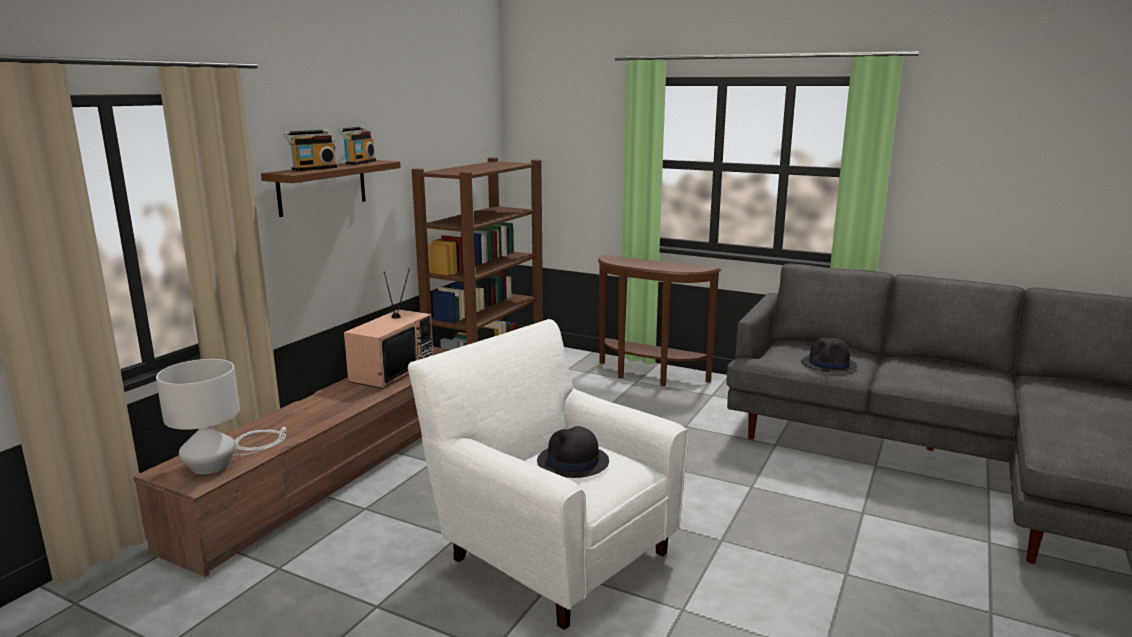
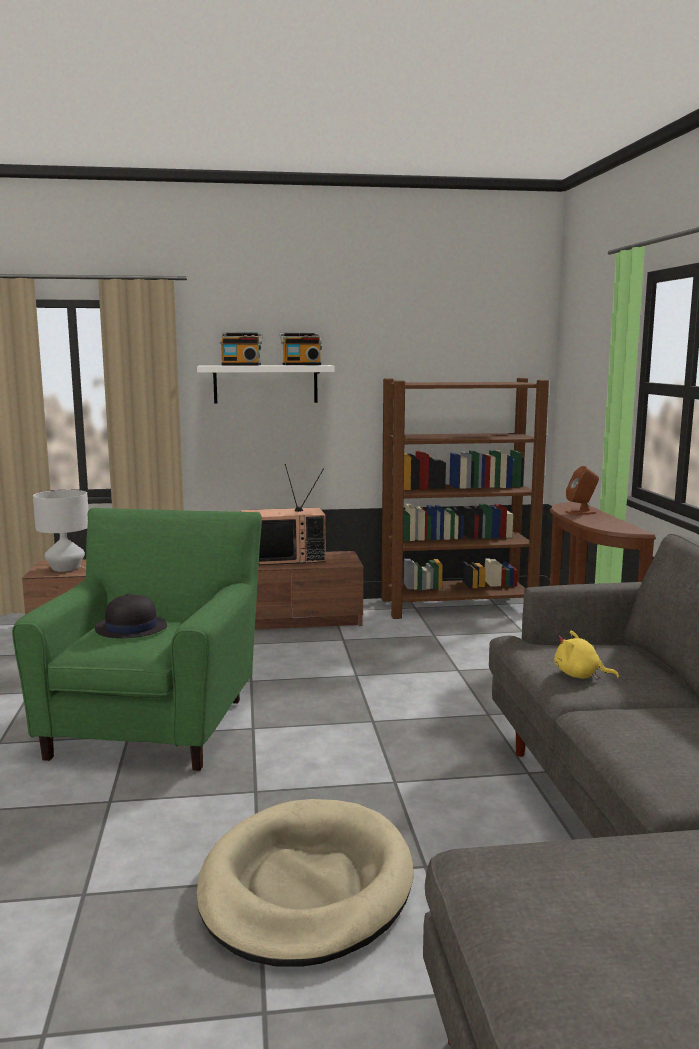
camera: 55 degrees right, 5 degrees down
brown shelf [261,160,401,217] -> white shelf [197,365,335,404]
white armchair [408,319,689,630] -> green armchair [12,508,262,771]
black hat [801,338,857,373] -> yellow plush toy [554,631,619,680]
none -> beige dog bed [197,799,413,967]
none -> brown speaker [565,466,599,515]

